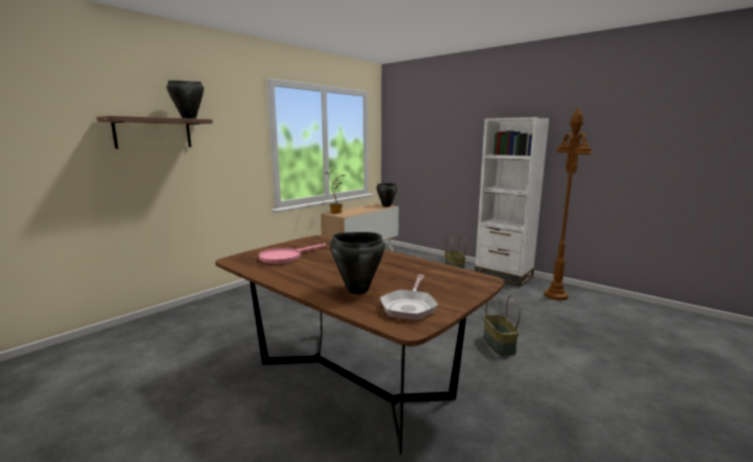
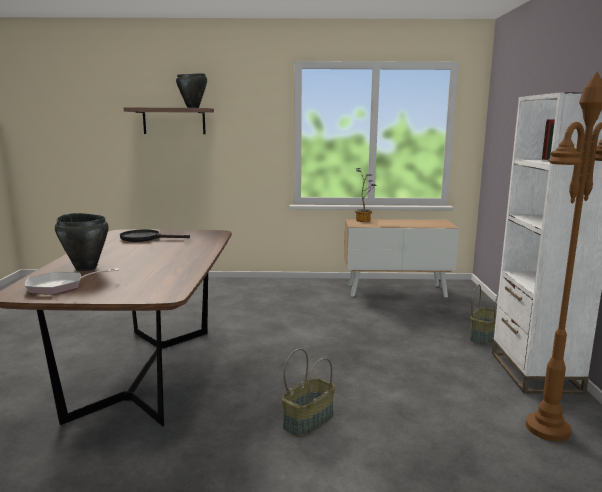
camera: 50 degrees right, 0 degrees up
pink frying pan [259,243,325,264] -> black frying pan [120,230,190,242]
black cooking pot [376,183,397,207] -> none

